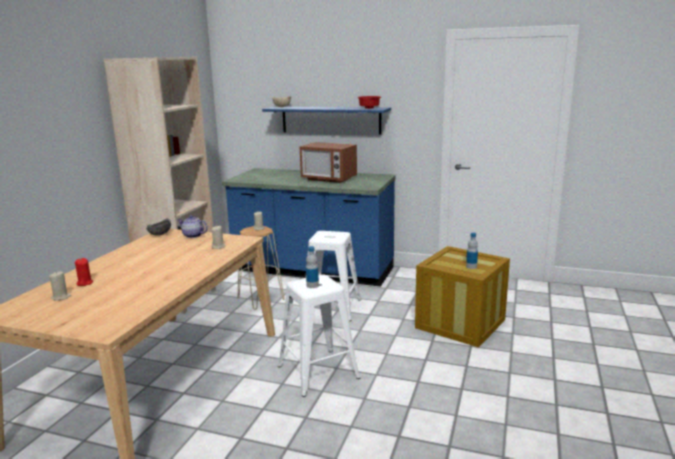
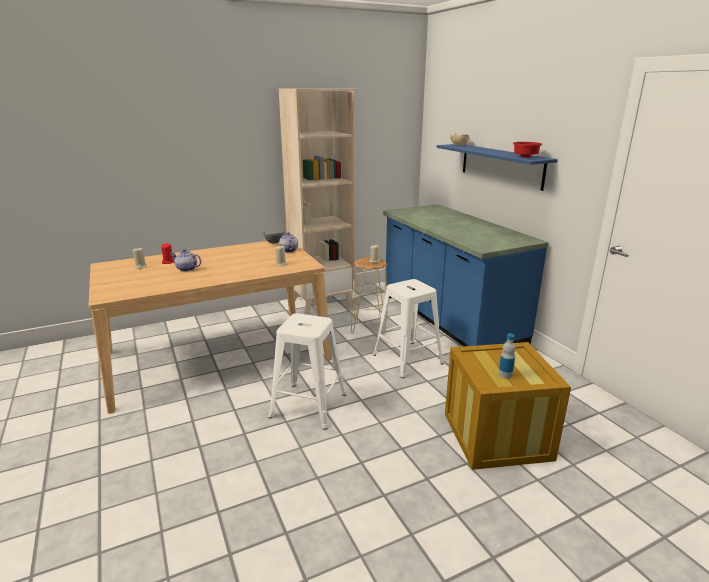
camera: 45 degrees right, 5 degrees up
microwave [300,142,357,183] -> none
bottle [306,246,319,288] -> none
none -> teapot [170,249,201,272]

